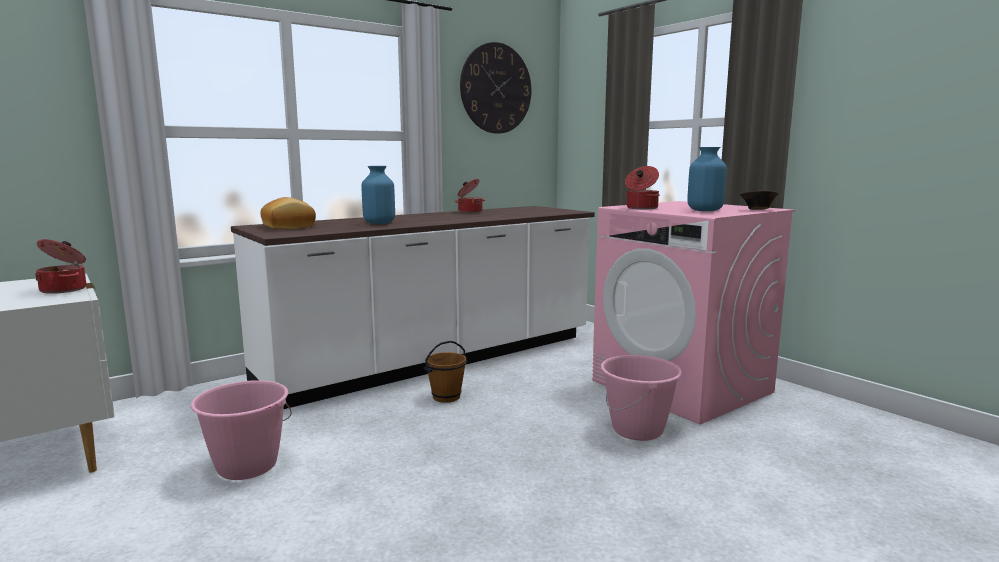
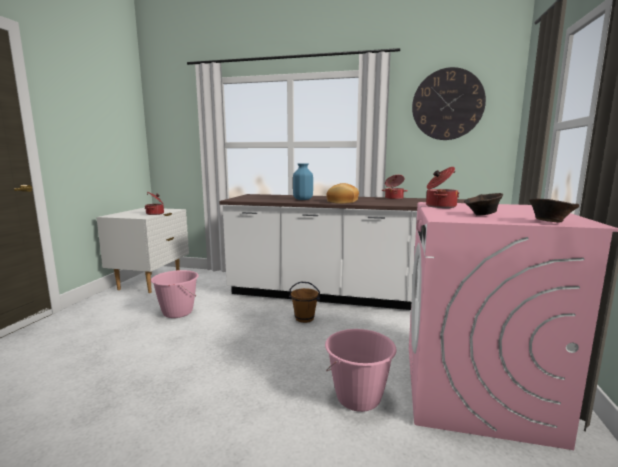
camera: 50 degrees right, 0 degrees up
bread [260,197,316,230] -> bread moved to [327,183,359,204]
blue vase [687,147,727,211] -> brown bowl [464,193,503,216]

